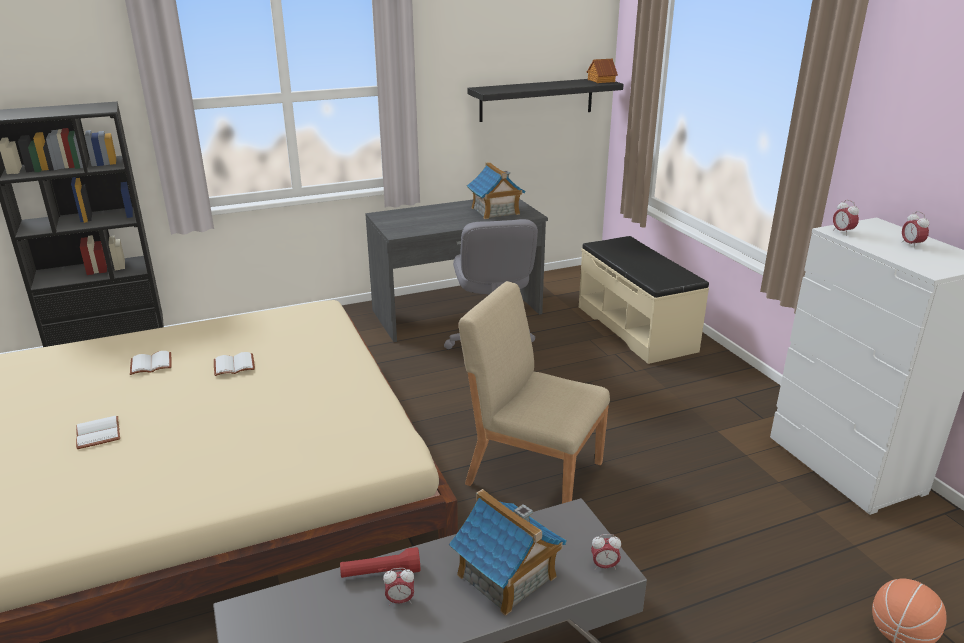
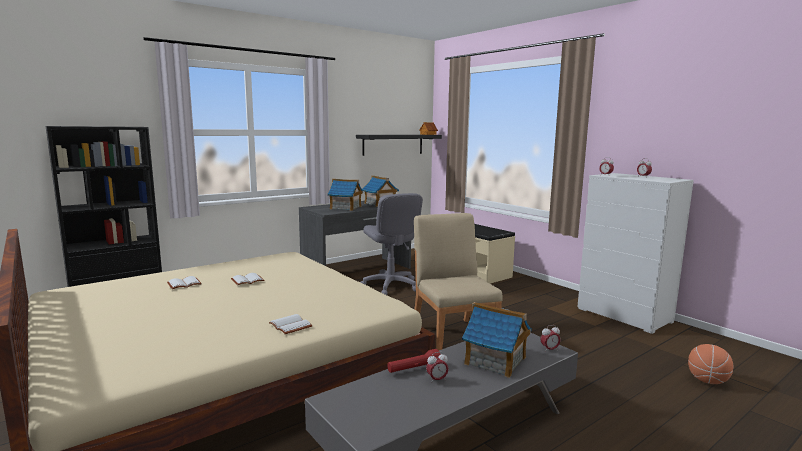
camera: 15 degrees left, 15 degrees down
white book [76,416,120,449] -> white book moved to [269,314,313,334]
beige chair [459,281,610,504] -> beige chair turned 60 degrees clockwise [414,213,503,350]
none -> toy house [328,179,363,211]

